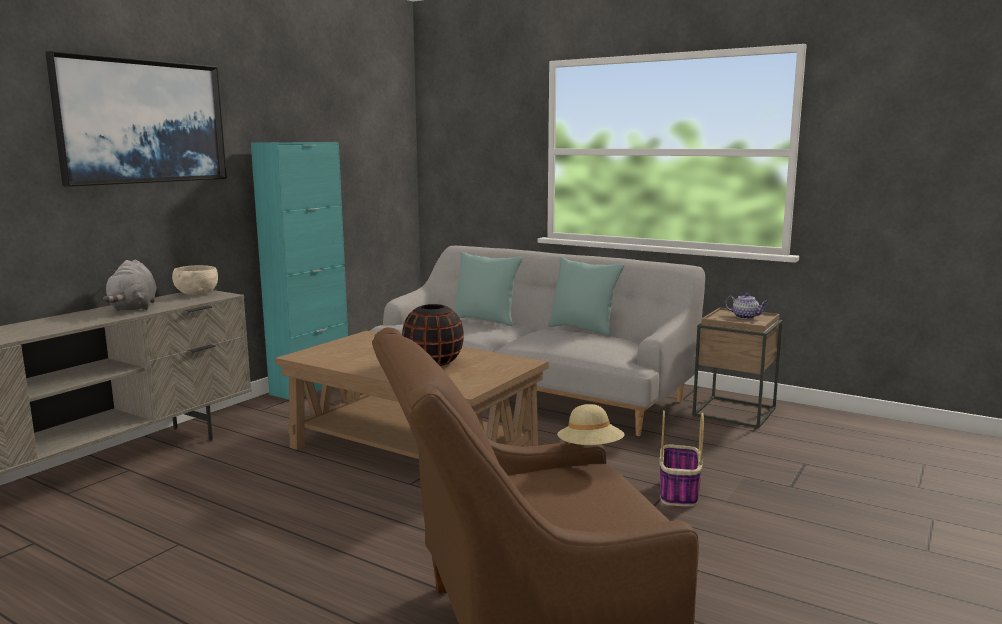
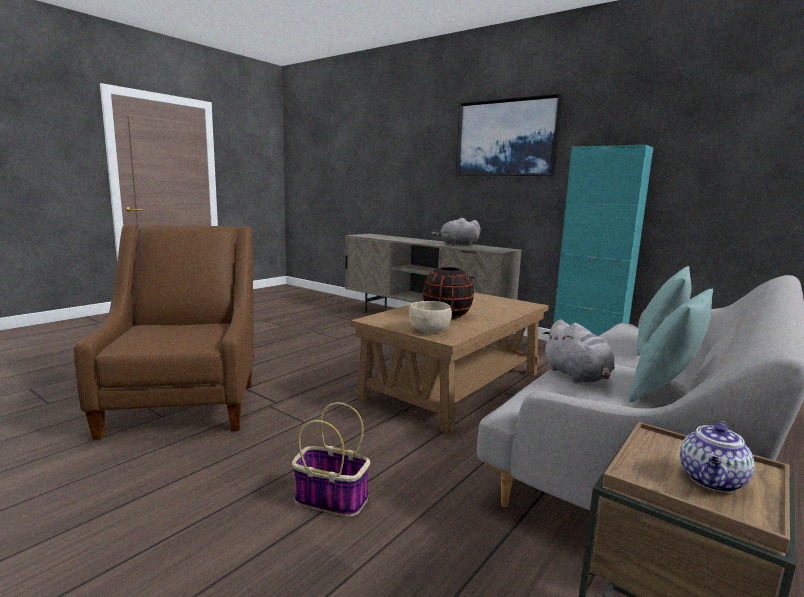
camera: 95 degrees right, 0 degrees up
beige bowl [172,265,218,295] -> beige bowl moved to [409,301,452,334]
beige hat [557,404,625,445] -> none
none -> grey plush toy [543,320,615,383]

